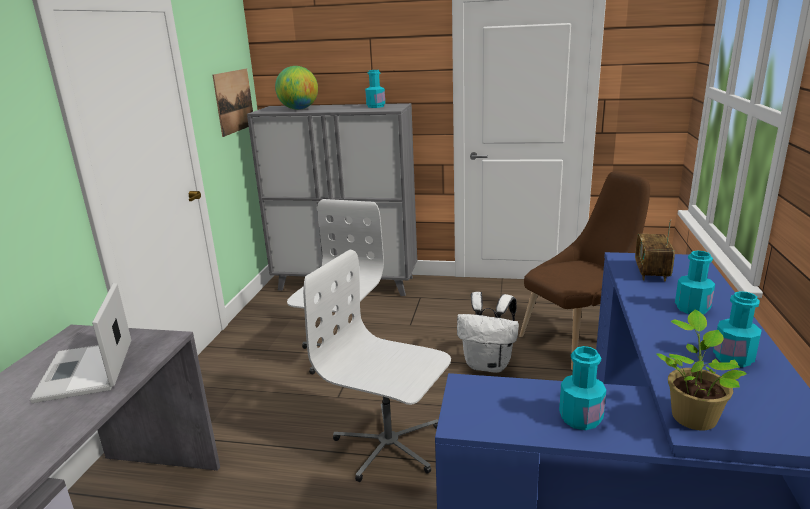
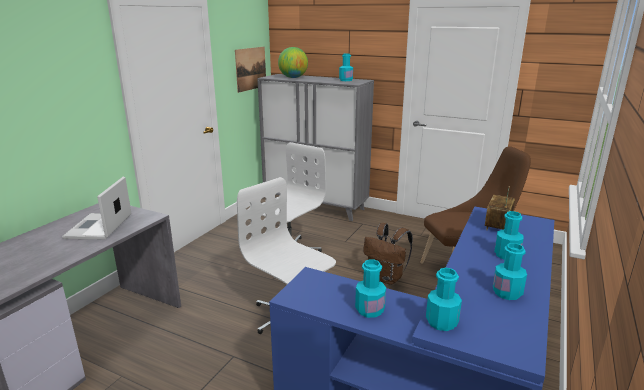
camera: 15 degrees right, 0 degrees up
white backpack [457,292,519,373] -> brown backpack [363,223,413,285]
potted plant [656,309,747,430] -> turquoise bottle [426,268,462,331]

